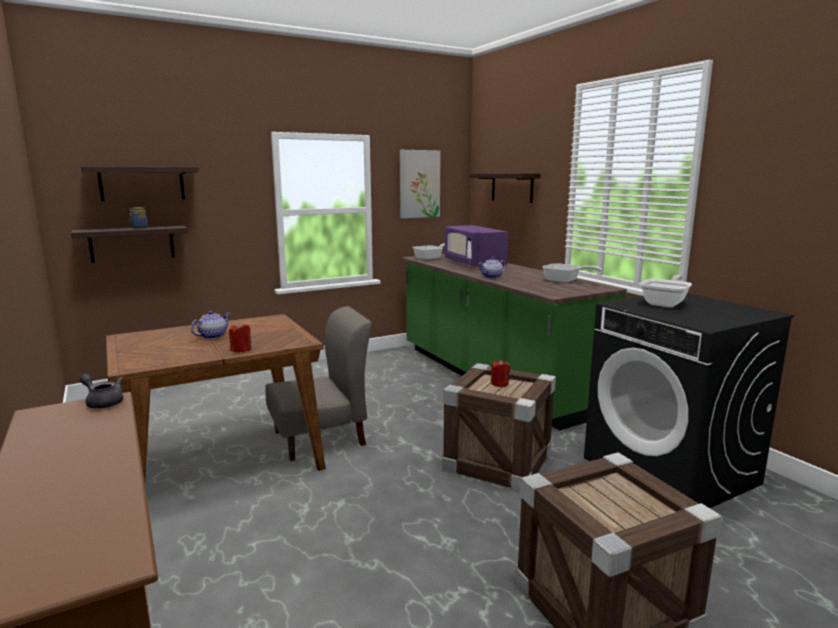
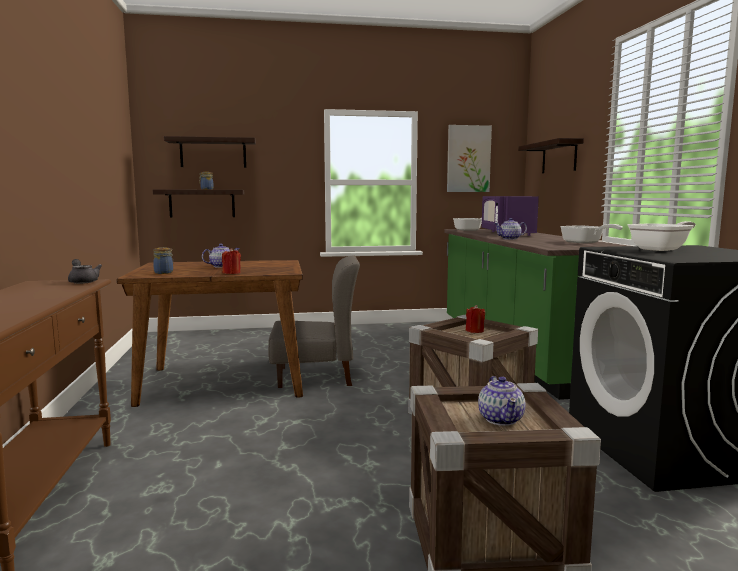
camera: 20 degrees right, 5 degrees down
none -> jar [153,247,174,274]
none -> teapot [478,376,525,426]

